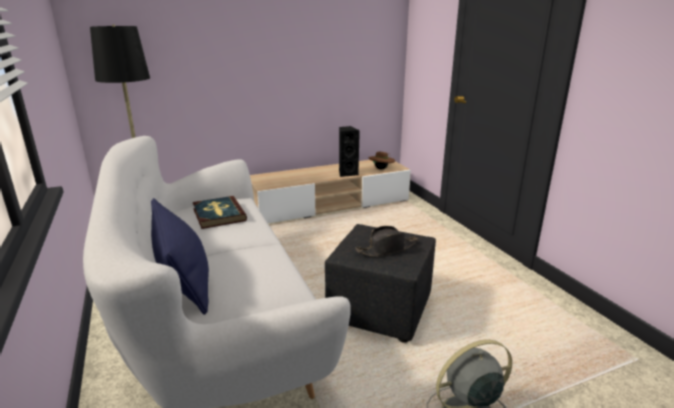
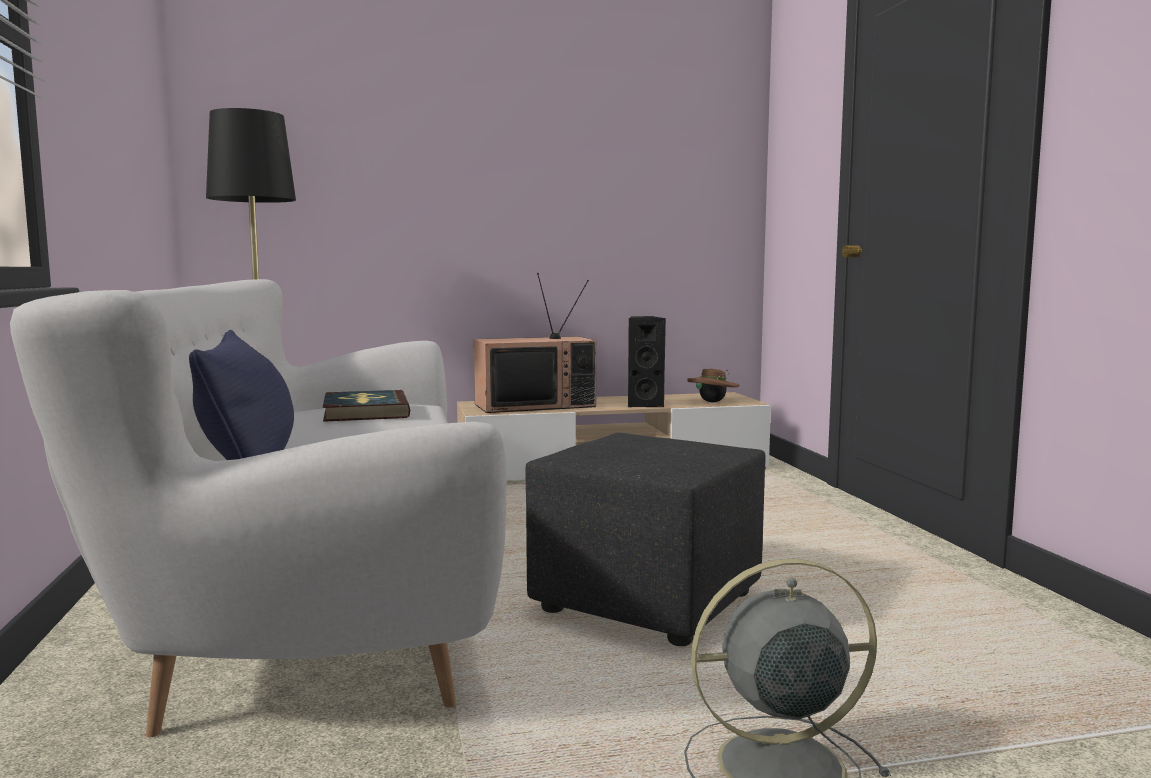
camera: 10 degrees right, 15 degrees down
black hat [355,226,418,257] -> none
none -> television [474,273,596,413]

